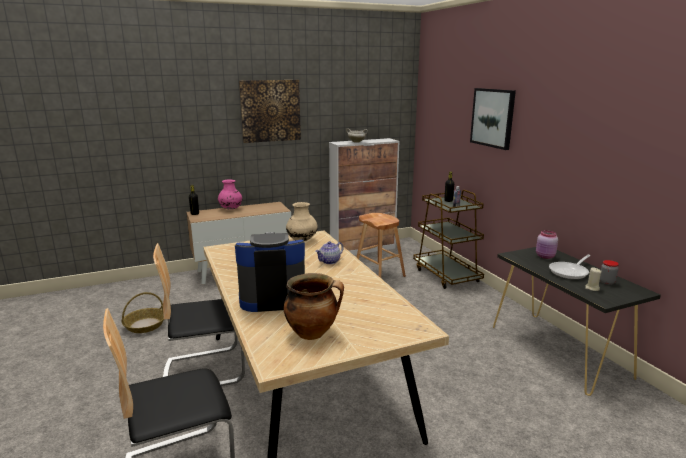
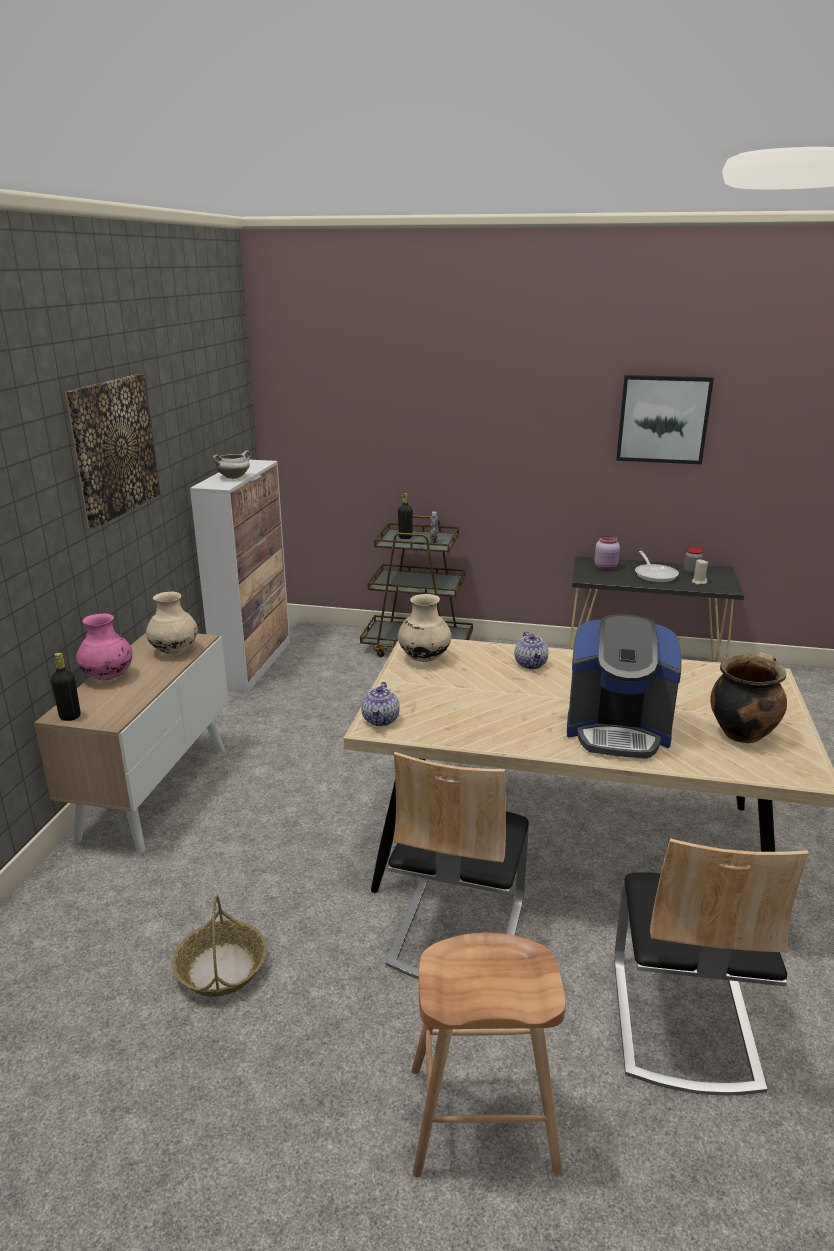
camera: 55 degrees left, 5 degrees up
coffee machine [235,232,305,312] -> coffee machine turned 105 degrees counterclockwise [567,614,682,759]
brown stool [356,213,406,278] -> brown stool moved to [412,933,566,1178]
picture [470,88,516,150] -> picture moved to [616,375,714,464]
none -> beige vase [146,592,198,654]
none -> teapot [361,682,400,726]

